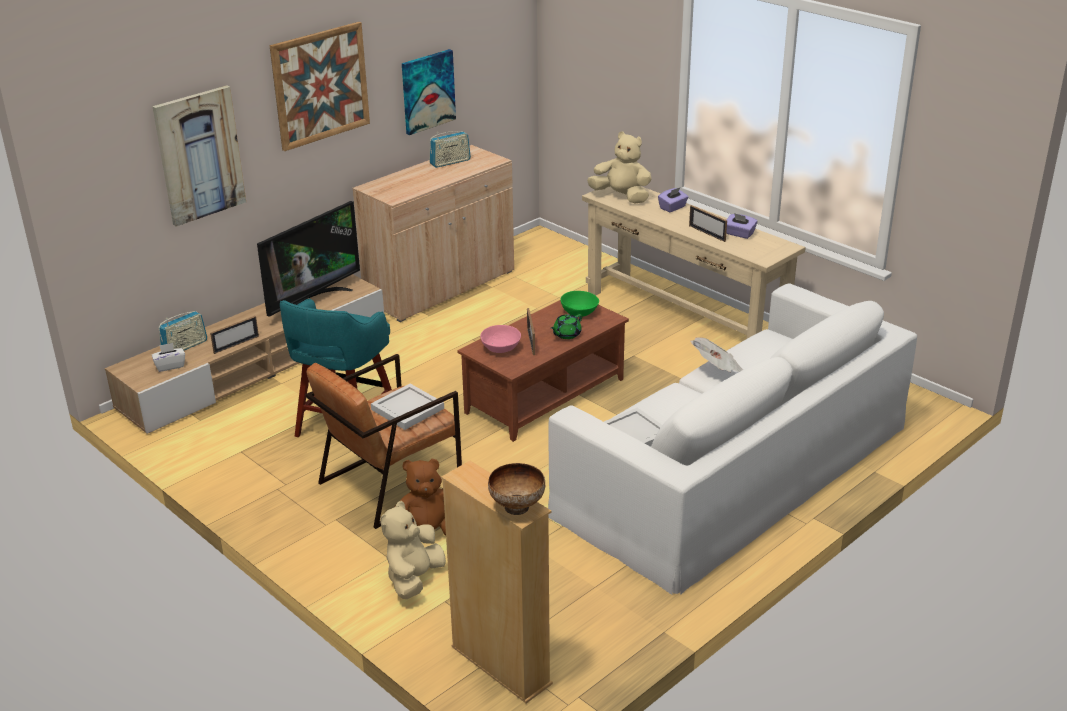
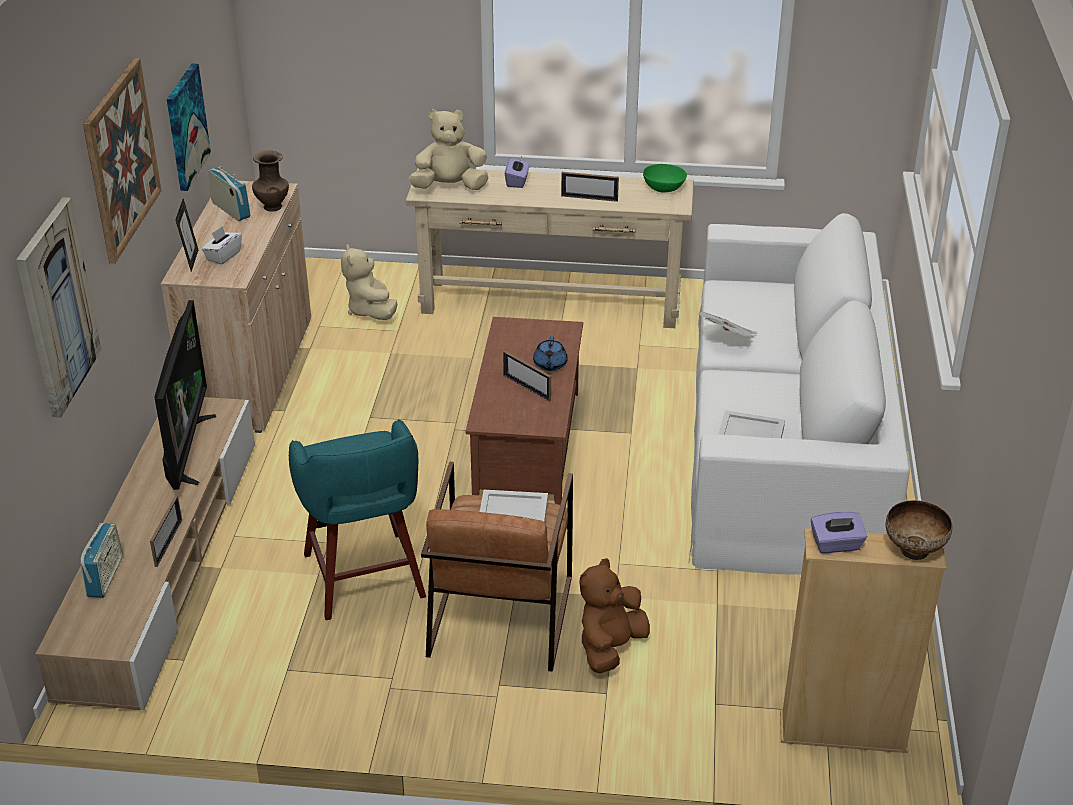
camera: 40 degrees left, 5 degrees up
white tissue box [152,343,185,372] -> white tissue box moved to [202,226,242,264]
beige plush toy [380,501,446,599] -> beige plush toy moved to [341,244,398,320]
radio [430,131,471,168] -> radio turned 60 degrees counterclockwise [208,166,251,221]
pink bowl [480,325,521,353] -> none
green teapot [551,314,582,339] -> blue teapot [533,336,568,371]
green bowl [560,291,599,317] -> green bowl moved to [643,164,687,192]
purple tissue box [726,213,757,239] -> purple tissue box moved to [811,512,867,553]
none -> picture frame [176,199,198,272]
none -> brown vase [252,150,289,212]

